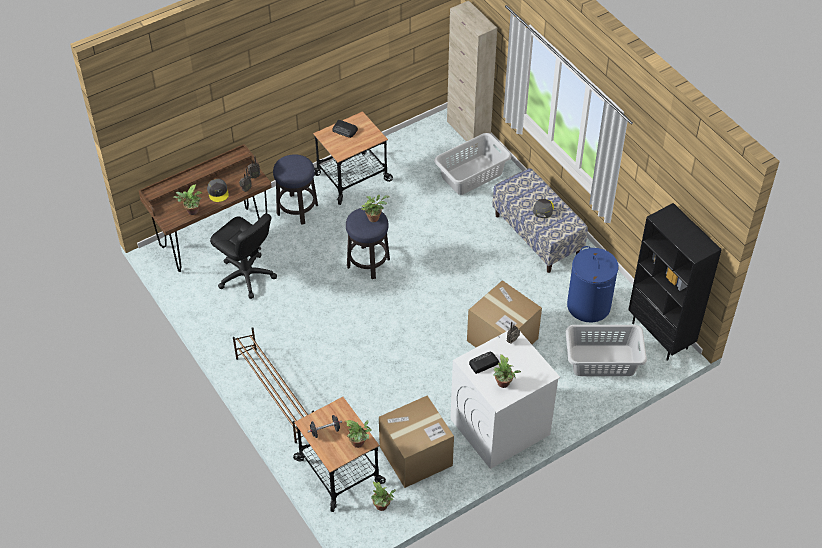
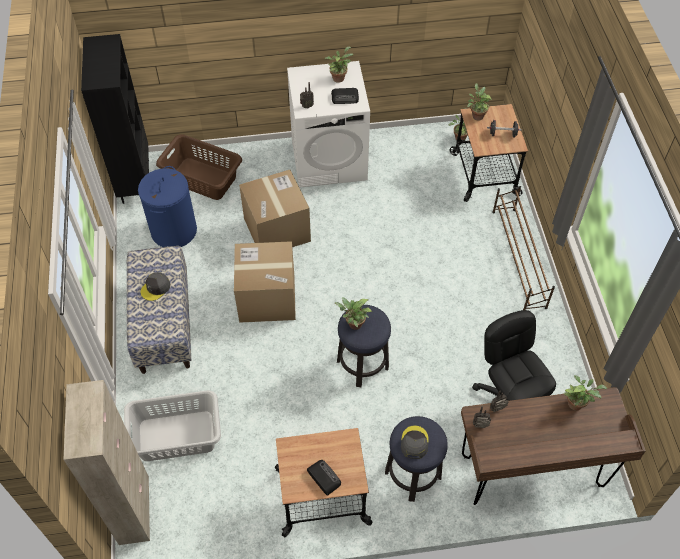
camera: 155 degrees left, 5 degrees up
grey cap [207,179,229,202] -> grey cap moved to [401,426,429,459]
cardboard box [379,395,454,488] -> cardboard box moved to [234,241,296,323]
grey laundry basket [566,325,647,376] -> brown laundry basket [156,135,242,200]

